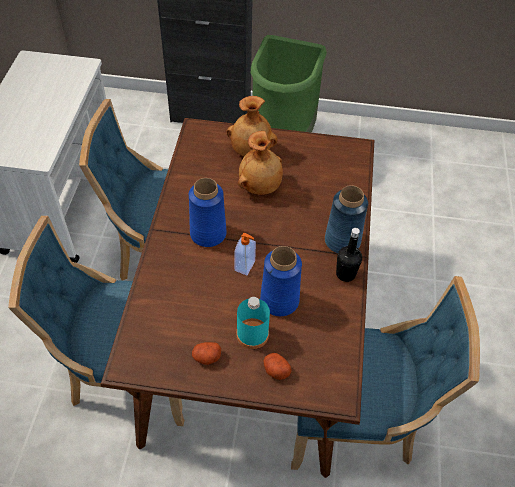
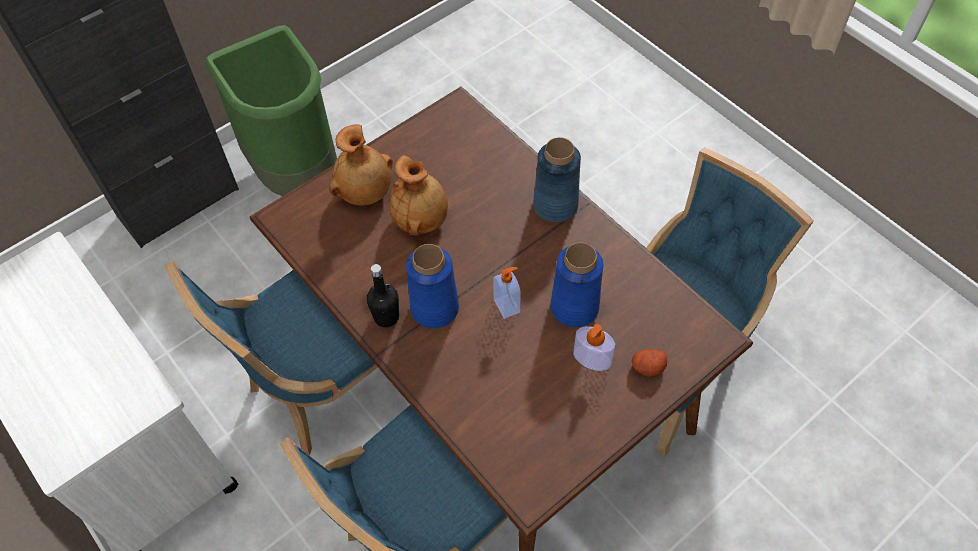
camera: 45 degrees left, 5 degrees up
potato [192,342,221,365] -> none
turquoise bottle [236,297,270,349] -> soap dispenser [573,324,615,371]
black bottle [336,228,362,282] -> black bottle moved to [366,264,399,327]

